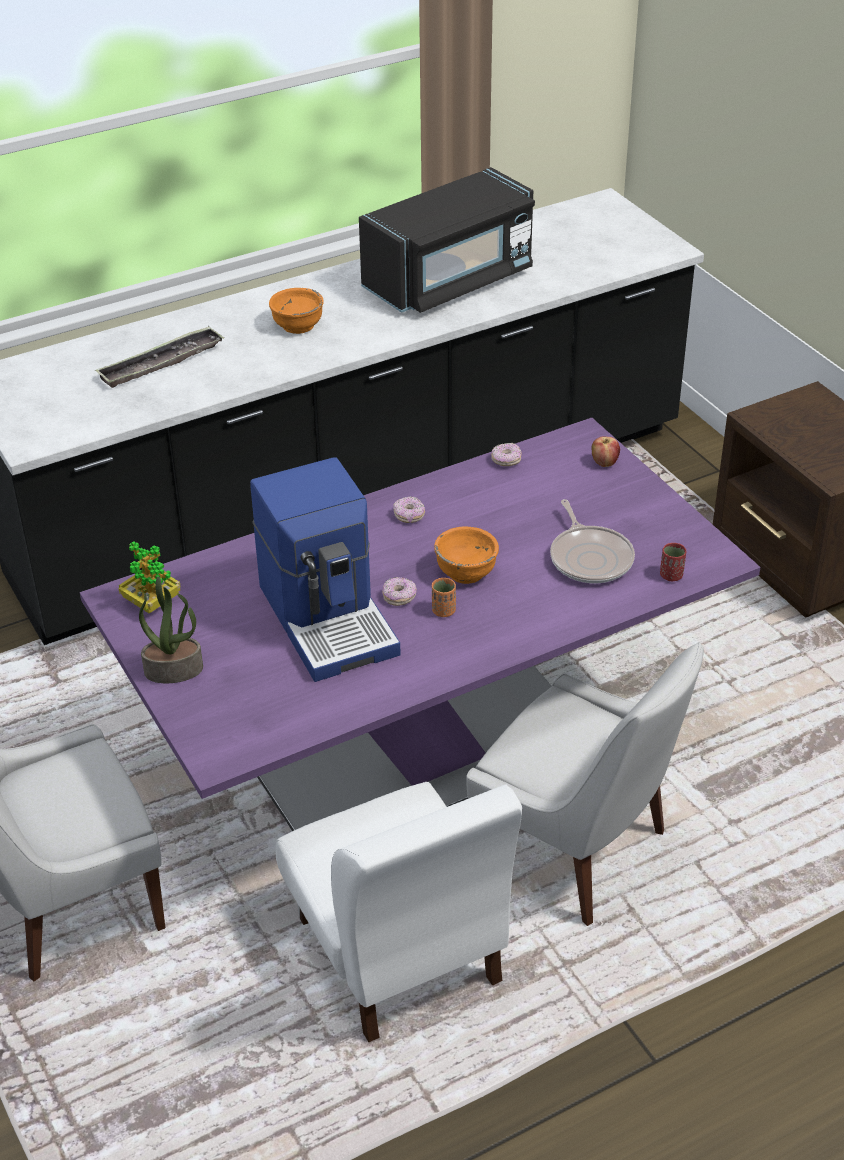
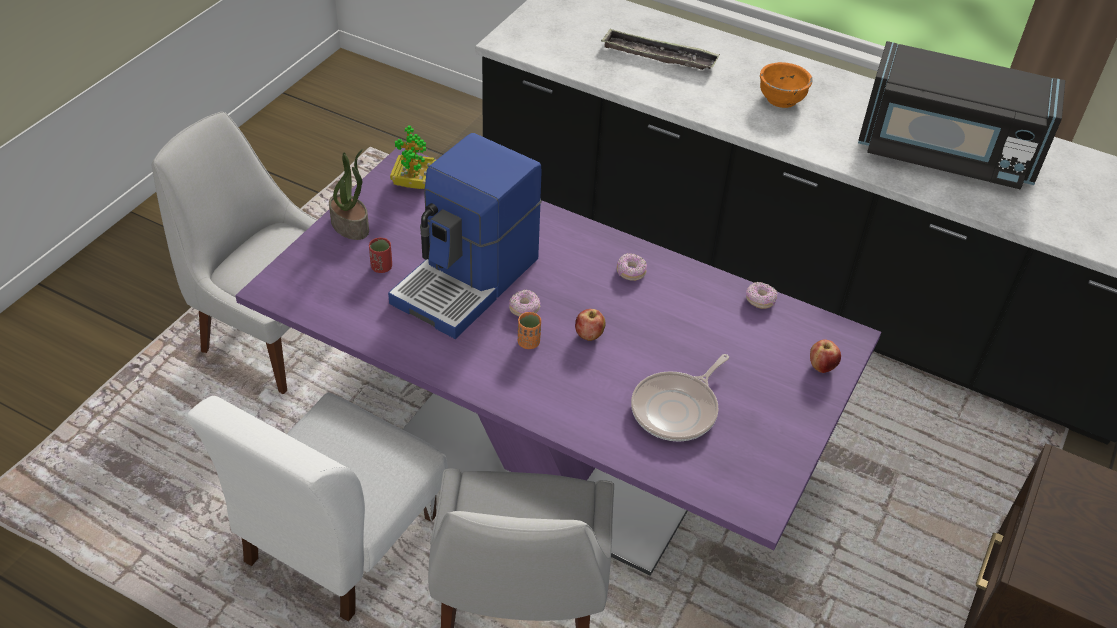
camera: 55 degrees right, 5 degrees up
orange bowl [434,526,499,584] -> apple [575,309,606,341]
red cup [660,543,687,581] -> red cup moved to [369,238,392,273]

